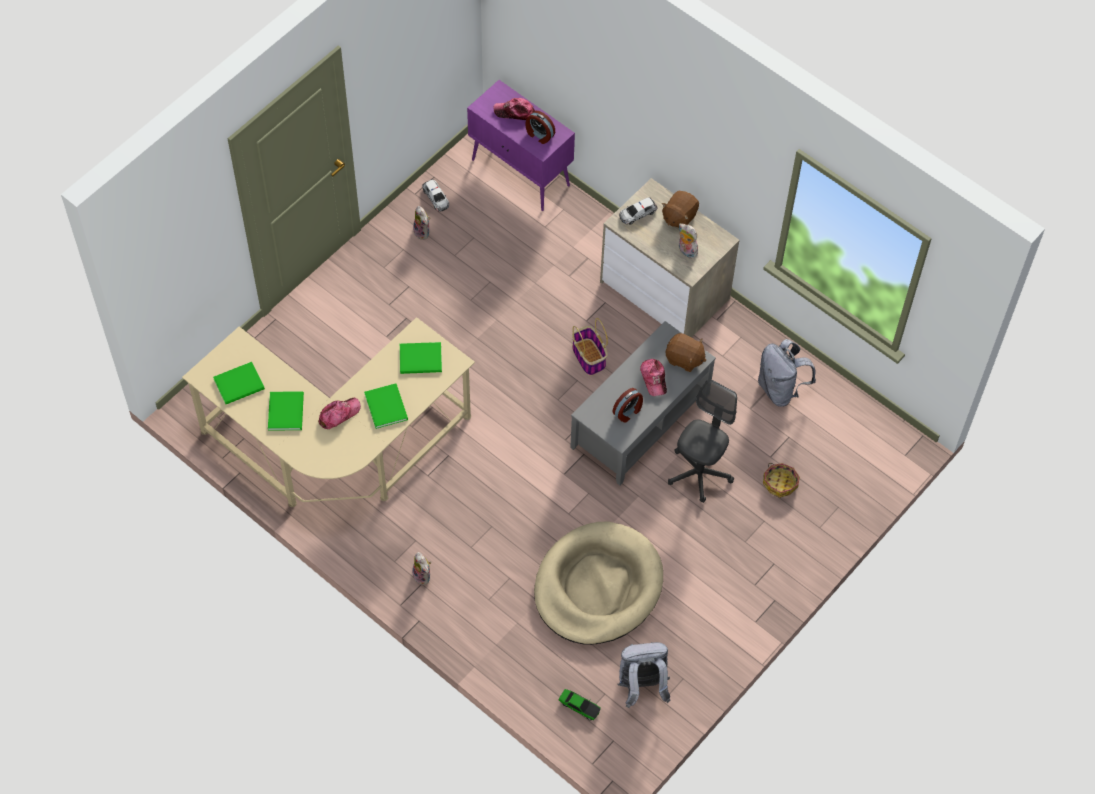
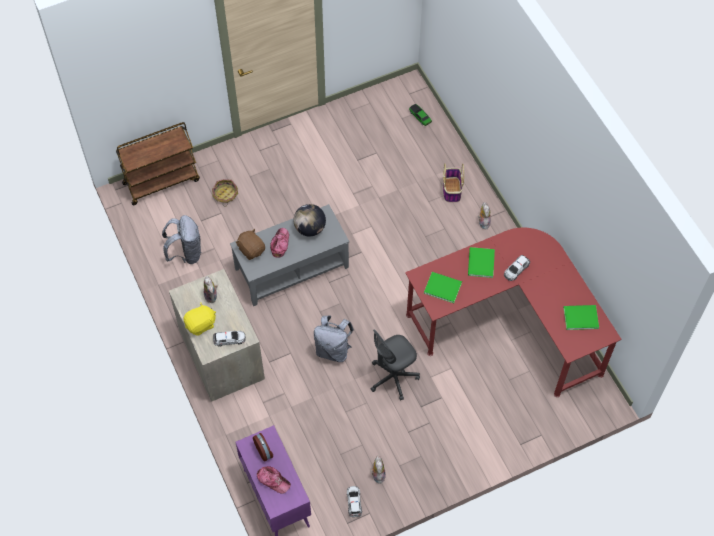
camera: 155 degrees left, 0 degrees up
beige desk [182,317,475,507] -> red desk [405,227,622,397]
green book [268,391,304,431] -> none
cap [318,398,361,429] -> toy car [504,255,530,281]
beige dog bed [534,522,663,645] -> none
basket [572,318,608,376] -> basket moved to [443,163,464,202]
alarm clock [612,388,643,422] -> globe [294,204,326,236]
grey backpack [617,642,671,708] -> grey backpack moved to [314,315,354,362]
brown plush toy [662,191,699,227] -> yellow plush toy [184,303,216,336]
grey office chair [668,379,737,503] -> grey office chair moved to [371,330,420,401]
none -> brown cart [116,122,200,205]

